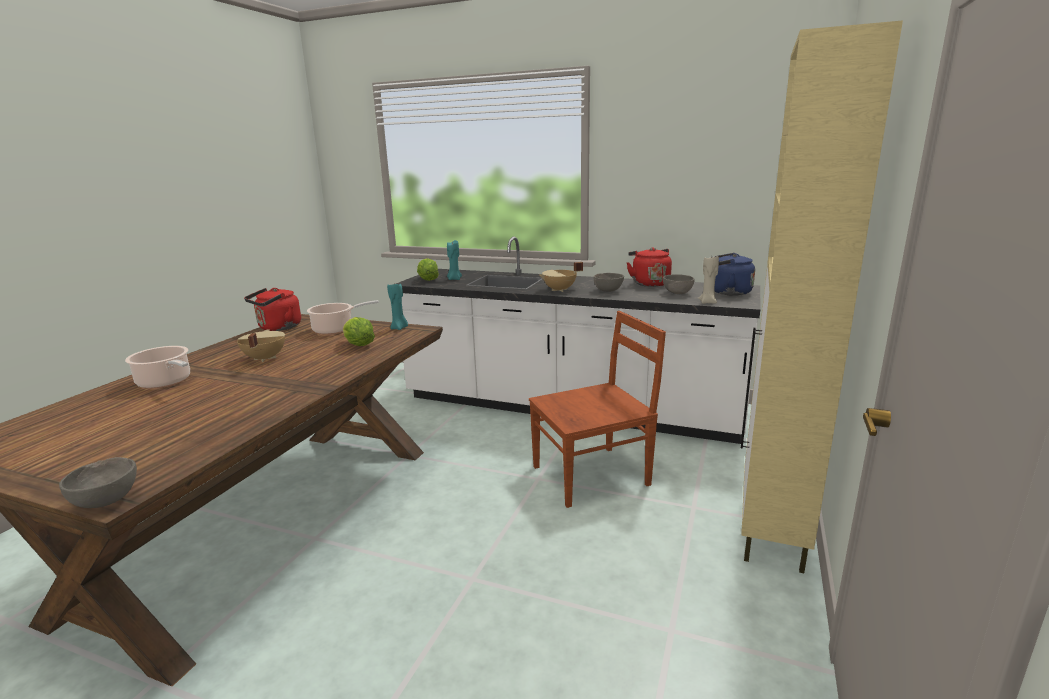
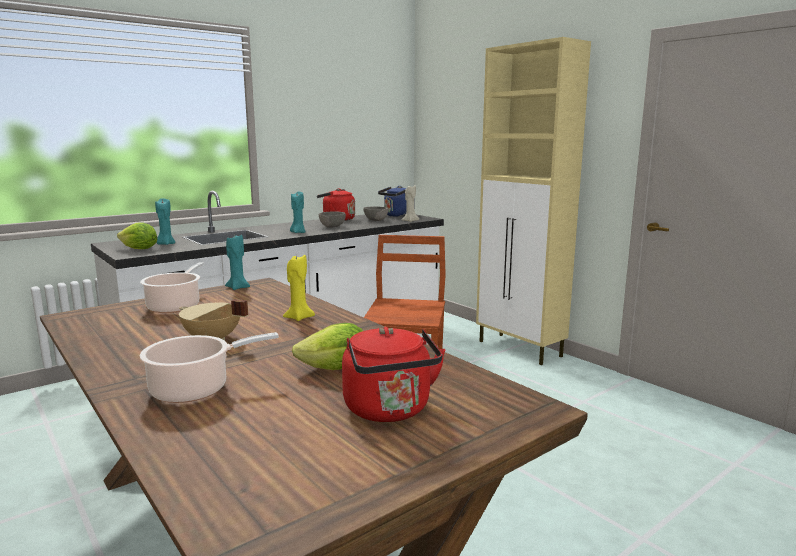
camera: 60 degrees left, 5 degrees down
grey bowl [59,457,137,508] -> none
red kettle [244,288,301,331] -> red kettle moved to [342,327,446,422]
lettuce [343,317,375,346] -> lettuce moved to [292,323,363,370]
beige cooking pot [539,262,583,292] -> turquoise candle [290,192,306,233]
none -> yellow candle [283,255,315,321]

